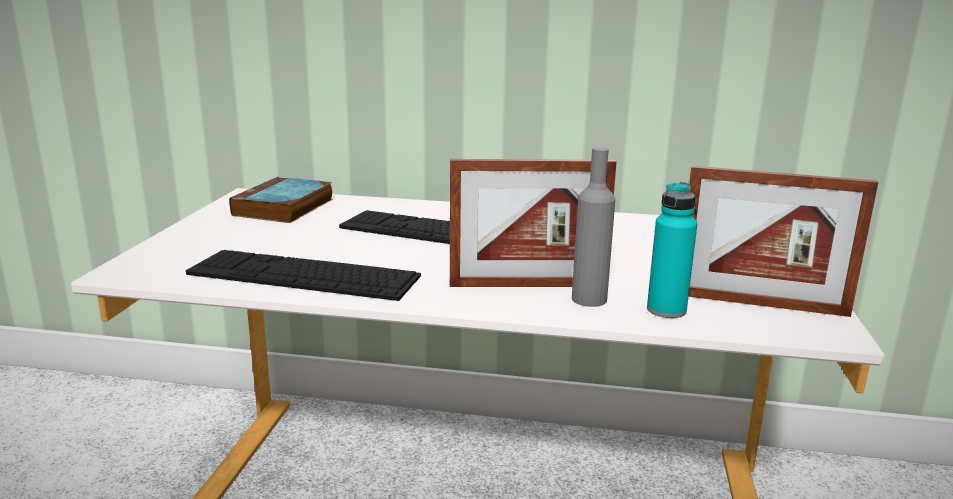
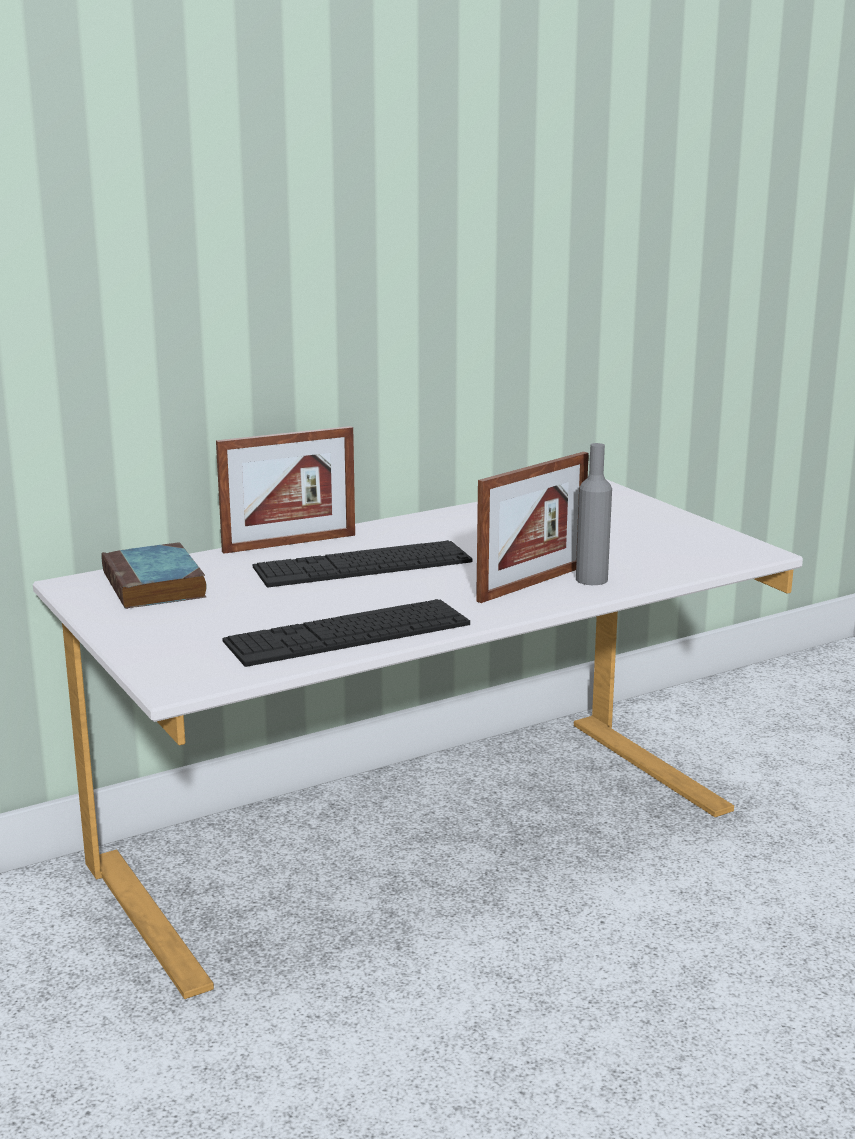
camera: 40 degrees left, 0 degrees up
turquoise bottle [647,182,697,318] -> none
picture frame [689,166,878,317] -> picture frame moved to [216,426,355,554]

